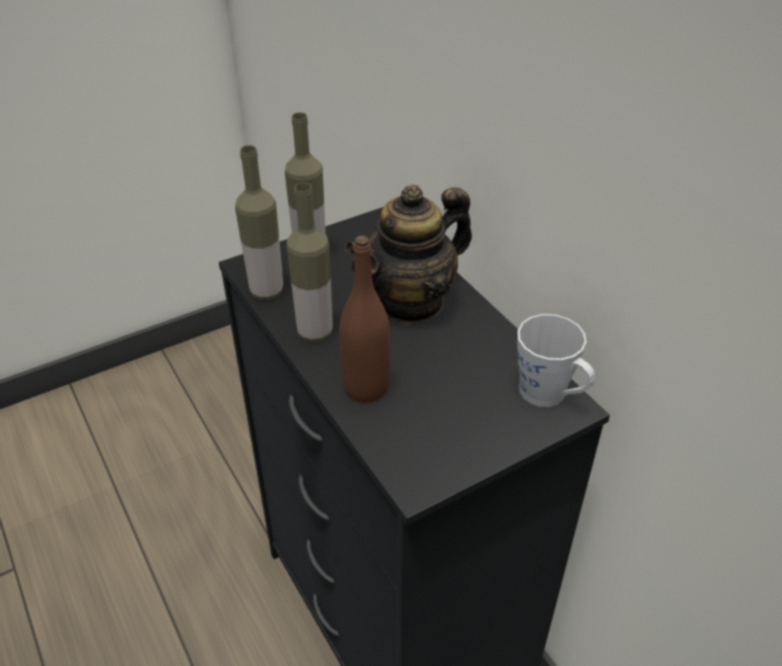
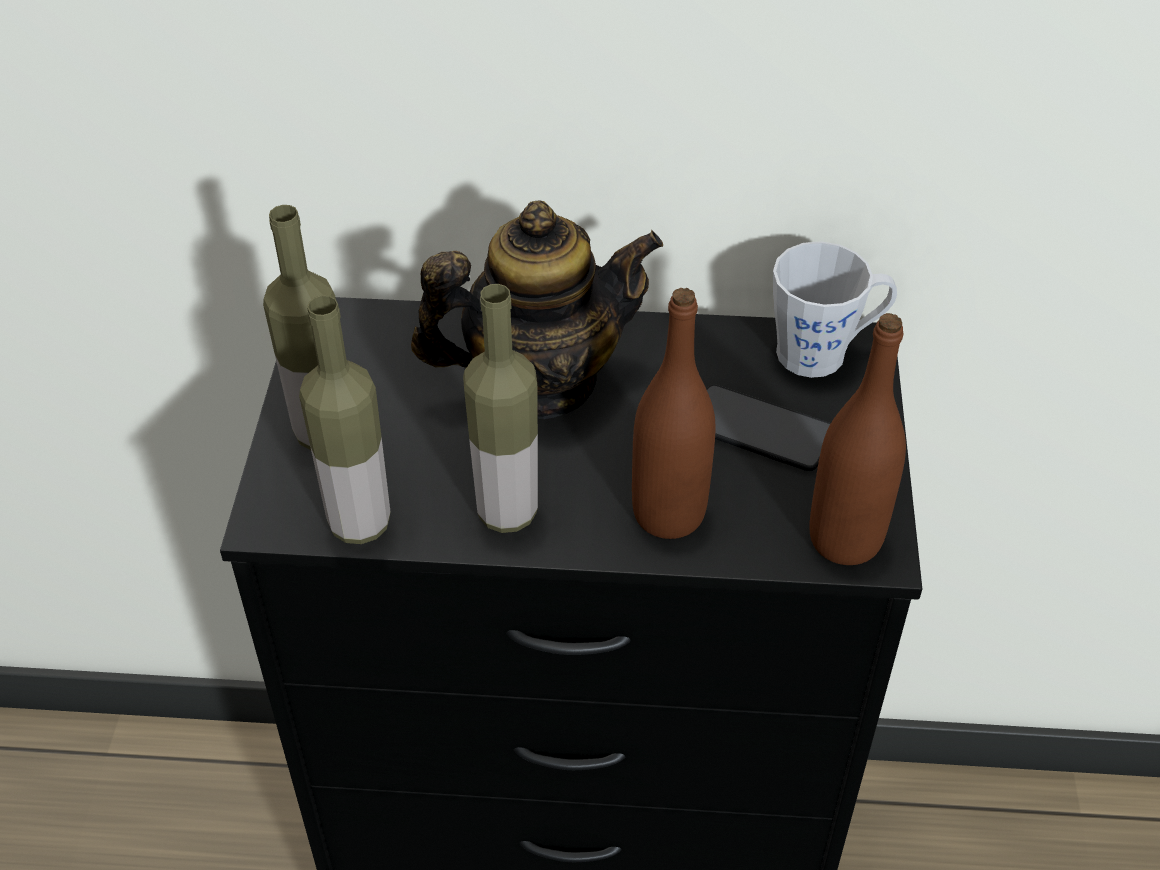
camera: 55 degrees left, 5 degrees up
teapot [345,185,472,325] -> teapot turned 105 degrees counterclockwise [411,201,663,419]
none -> phone [706,385,831,471]
none -> brown bottle [809,313,906,565]

